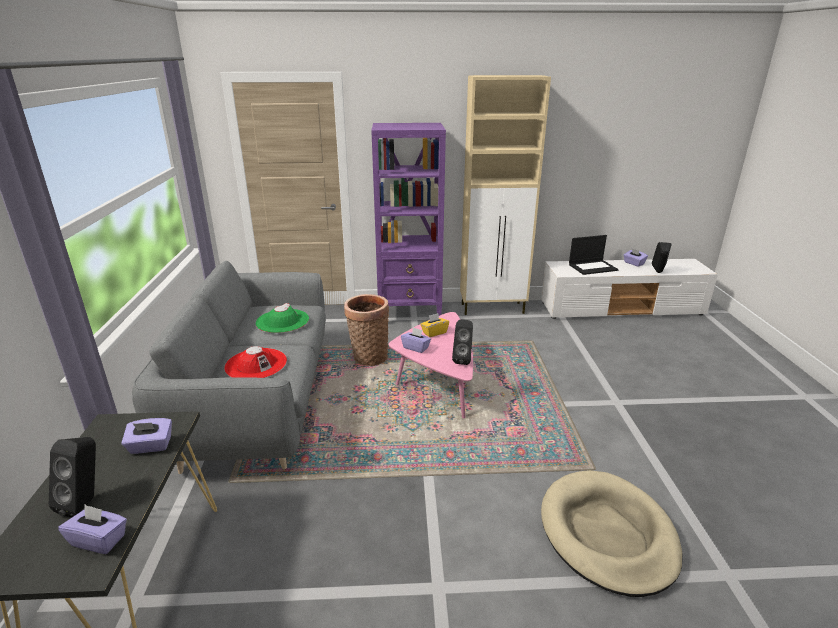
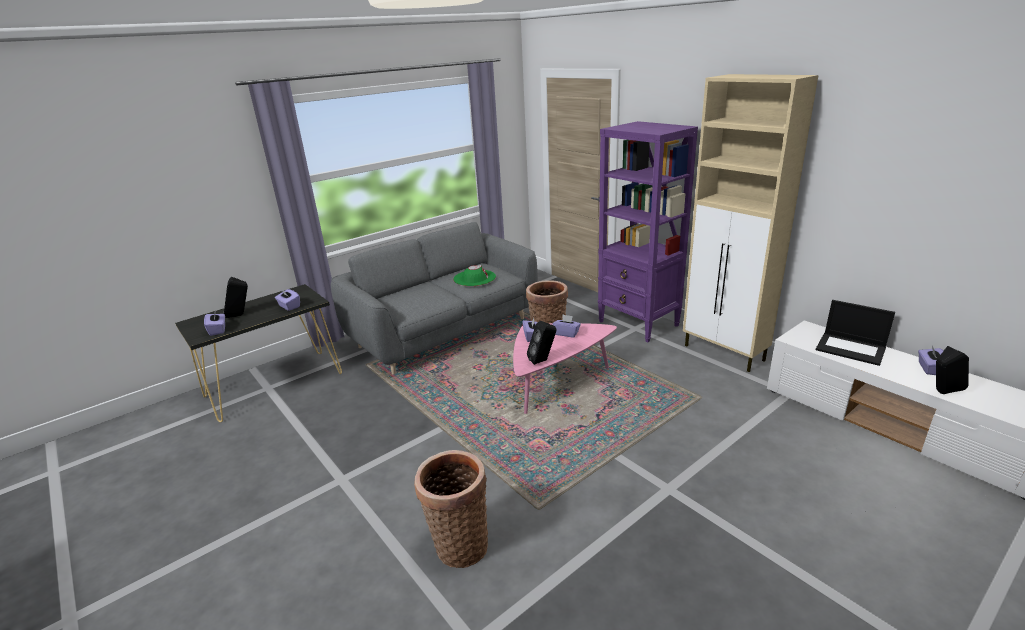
camera: 55 degrees right, 0 degrees up
red hat [224,346,287,378] -> none
yellow tissue box [421,313,449,337] -> purple tissue box [552,315,581,338]
beige dog bed [541,470,682,597] -> basket [414,450,488,568]

